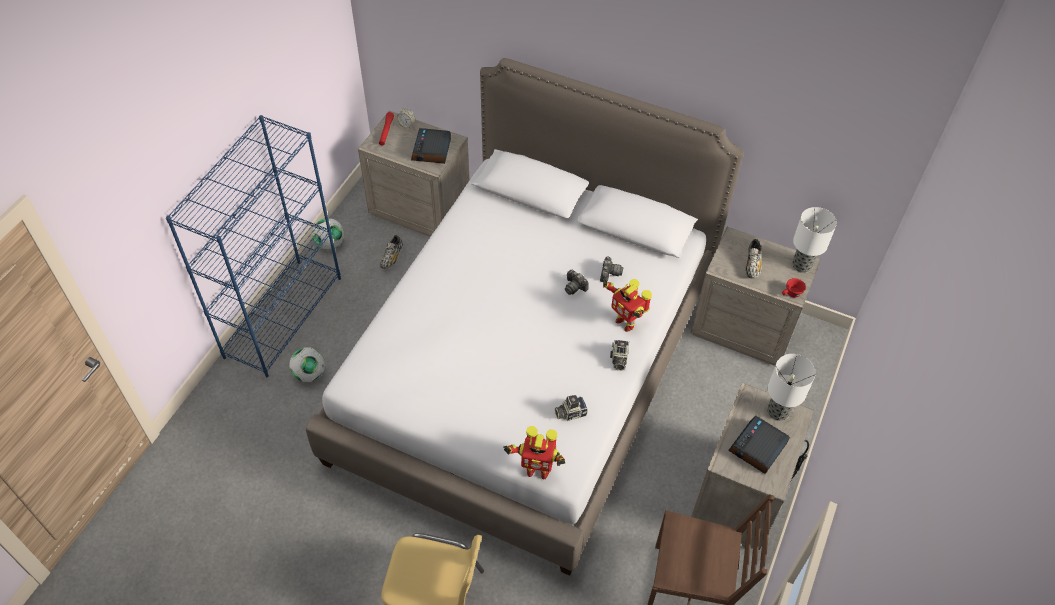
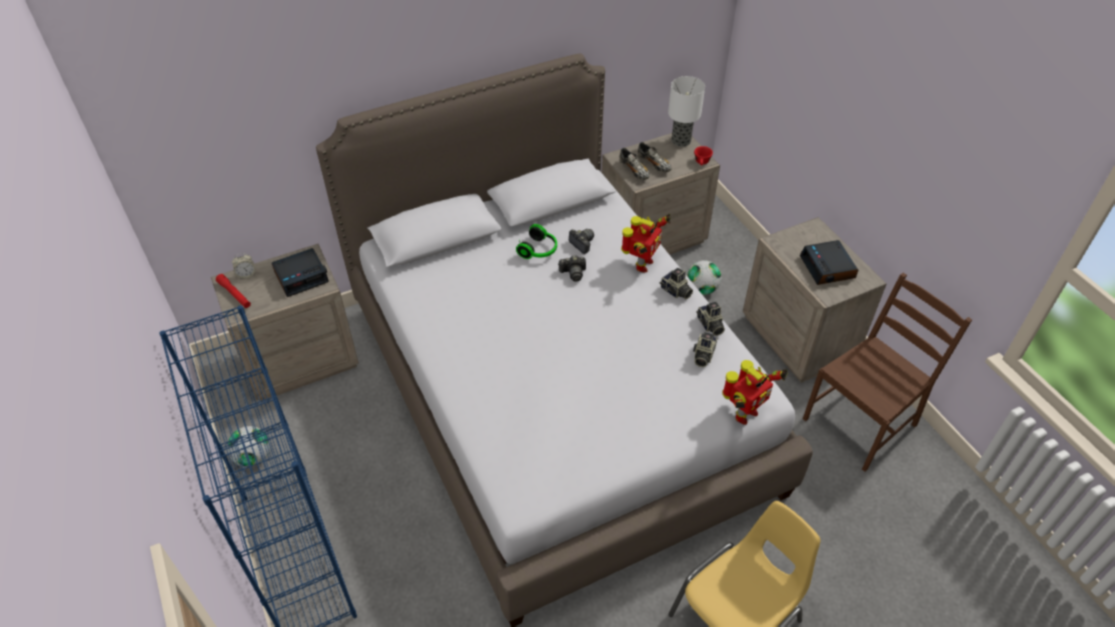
camera: 50 degrees left, 5 degrees down
football [289,347,325,382] -> football moved to [687,260,721,295]
shoe [380,235,403,269] -> shoe moved to [620,148,650,180]
alarm clock [411,128,451,164] -> alarm clock turned 75 degrees counterclockwise [272,248,329,297]
toy robot [603,279,652,332] -> toy robot turned 60 degrees counterclockwise [621,214,670,272]
table lamp [767,354,816,421] -> none
none -> headphones [516,224,557,259]
none -> camera [696,302,725,336]

